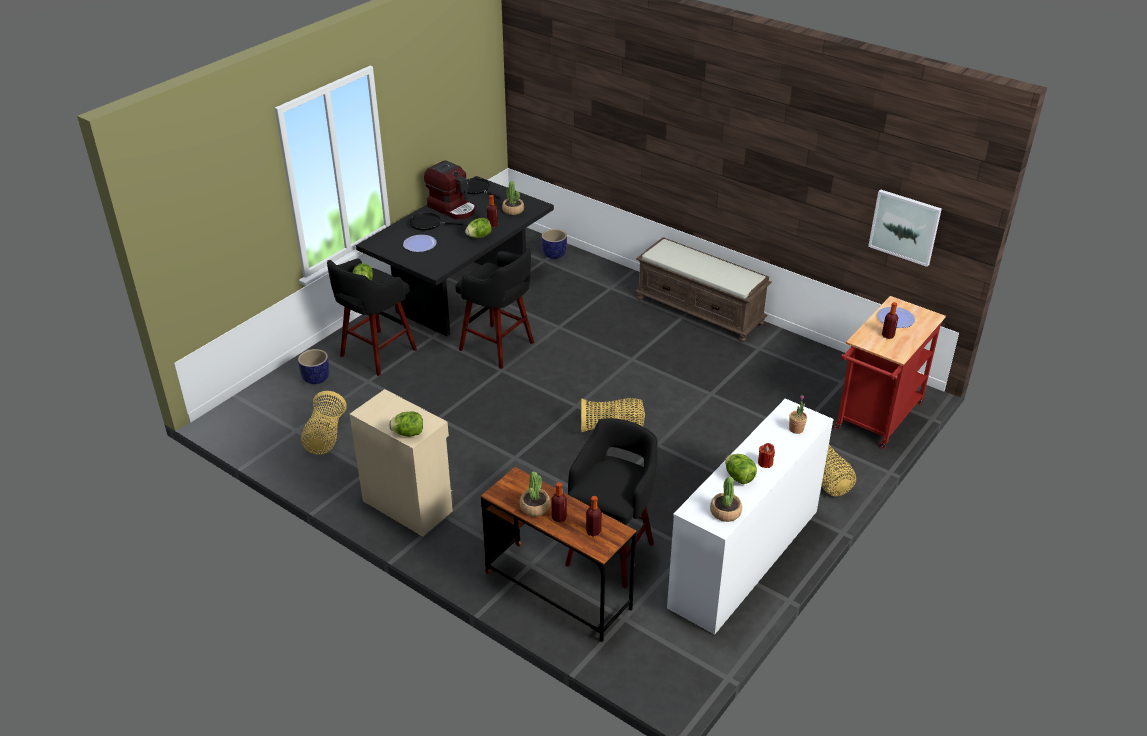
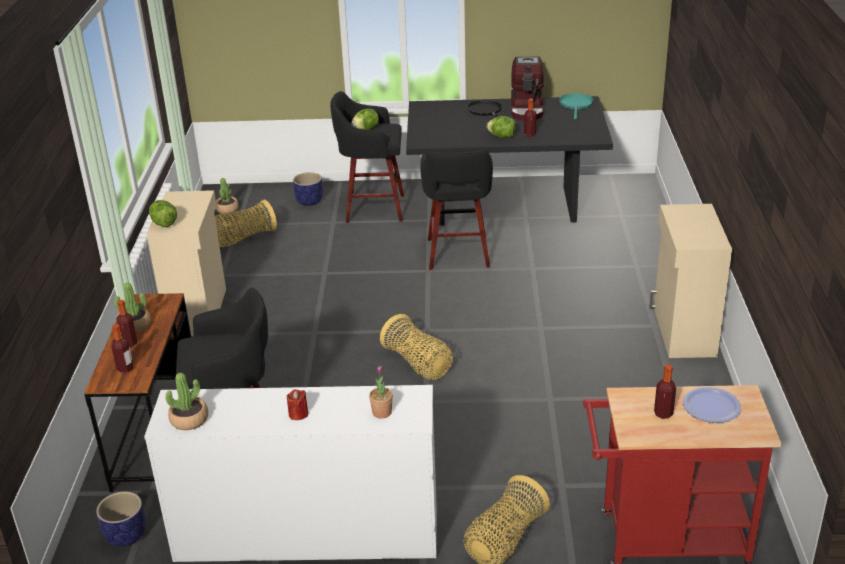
camera: 55 degrees right, 5 degrees down
plate [403,235,437,252] -> none
black frying pan [464,178,502,200] -> turquoise frying pan [559,93,594,119]
potted plant [502,181,524,215] -> potted plant moved to [216,178,238,213]
planter [542,229,567,259] -> planter moved to [96,491,146,547]
brown bench [635,237,772,342] -> beige cabinet [649,204,732,358]
lettuce [725,454,757,484] -> none
picture [868,189,942,267] -> none

